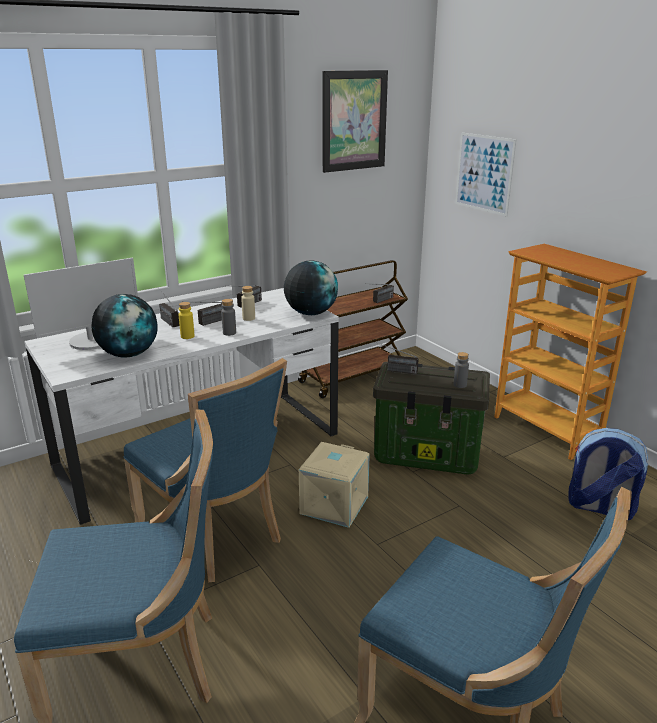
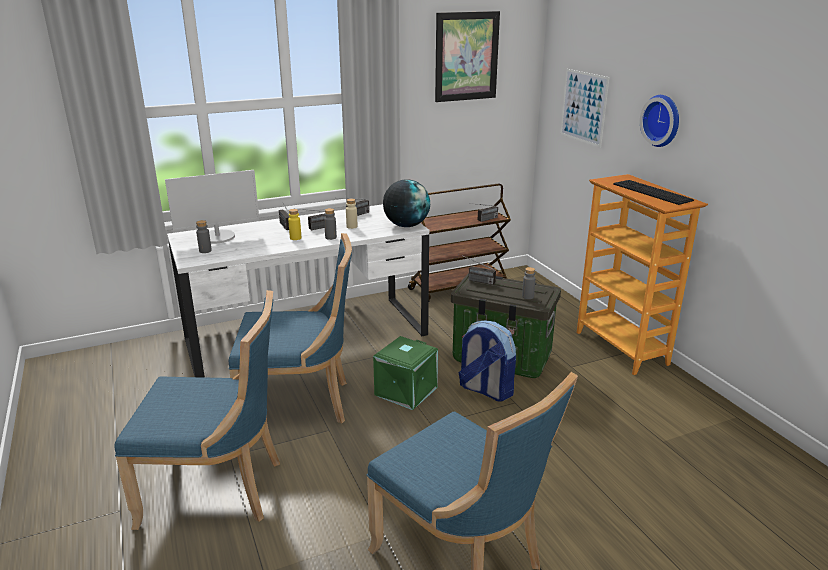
camera: 10 degrees right, 0 degrees up
globe [92,294,158,358] -> none
blue chair [123,358,287,582] -> blue chair turned 60 degrees counterclockwise [229,233,352,423]
beige storage box [299,442,370,528] -> green storage box [373,336,438,410]
backpack [568,428,648,520] -> backpack moved to [458,320,516,401]
none -> grey bottle [196,220,212,253]
none -> keyboard [613,180,694,205]
none -> wall clock [640,95,679,147]

